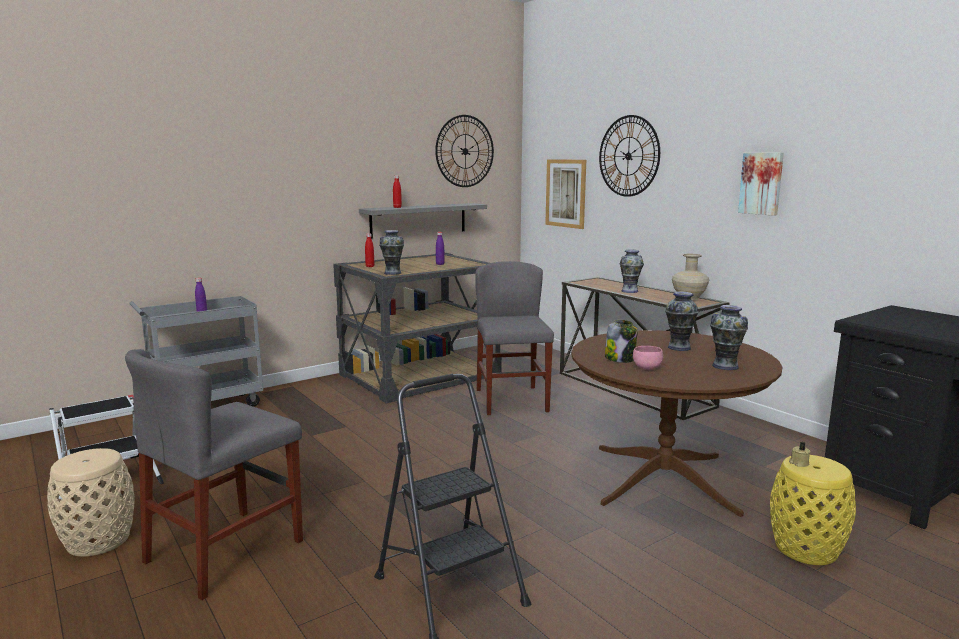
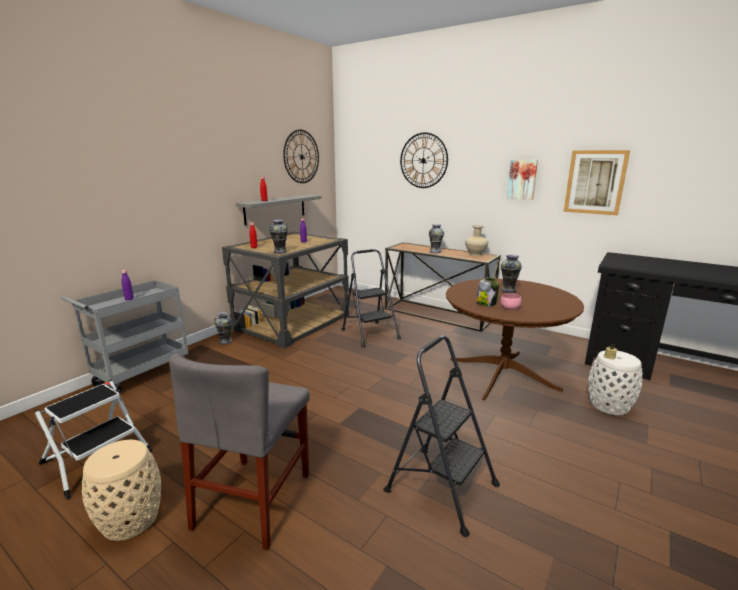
camera: 20 degrees left, 5 degrees up
grey chair [475,261,554,415] -> black step ladder [341,249,401,348]
picture [545,159,586,229] -> picture moved to [564,150,630,215]
vase [710,305,748,370] -> vase moved to [214,312,233,344]
yellow stool [770,455,856,565] -> white stool [589,350,643,415]

